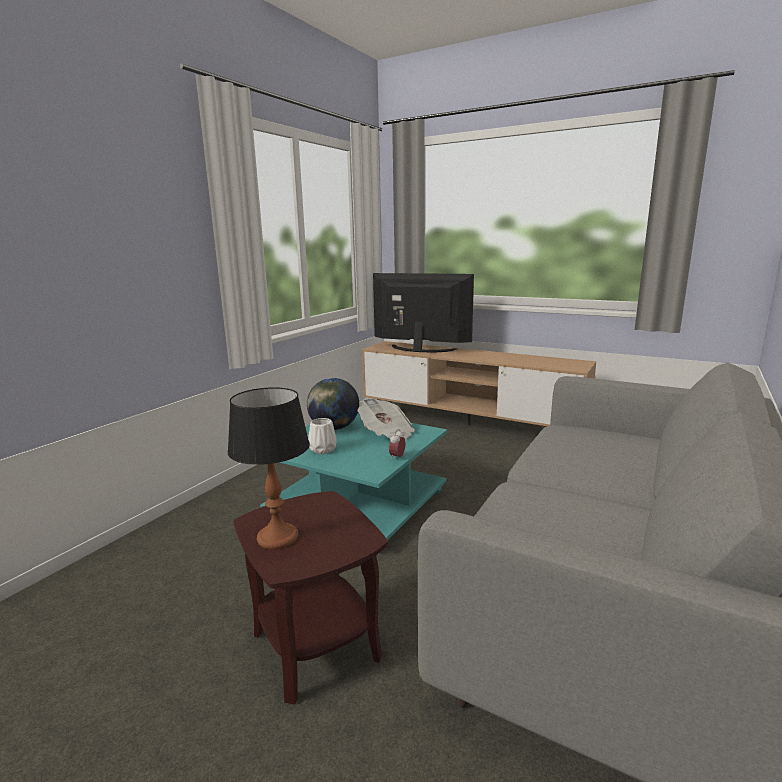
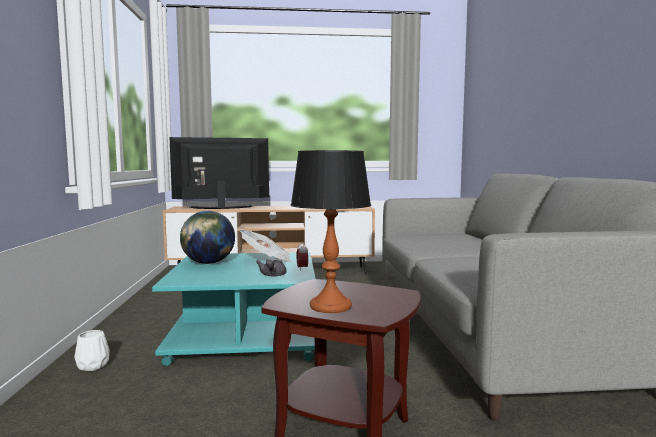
camera: 35 degrees left, 10 degrees down
white vase [308,418,337,454] -> white vase moved to [74,330,110,371]
none -> grey teapot [256,259,287,277]

